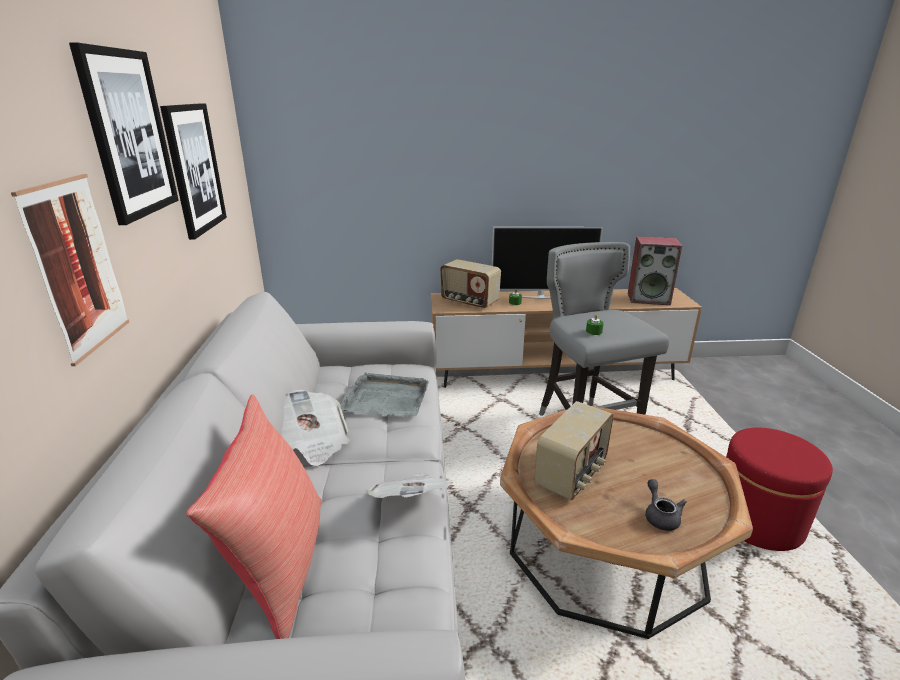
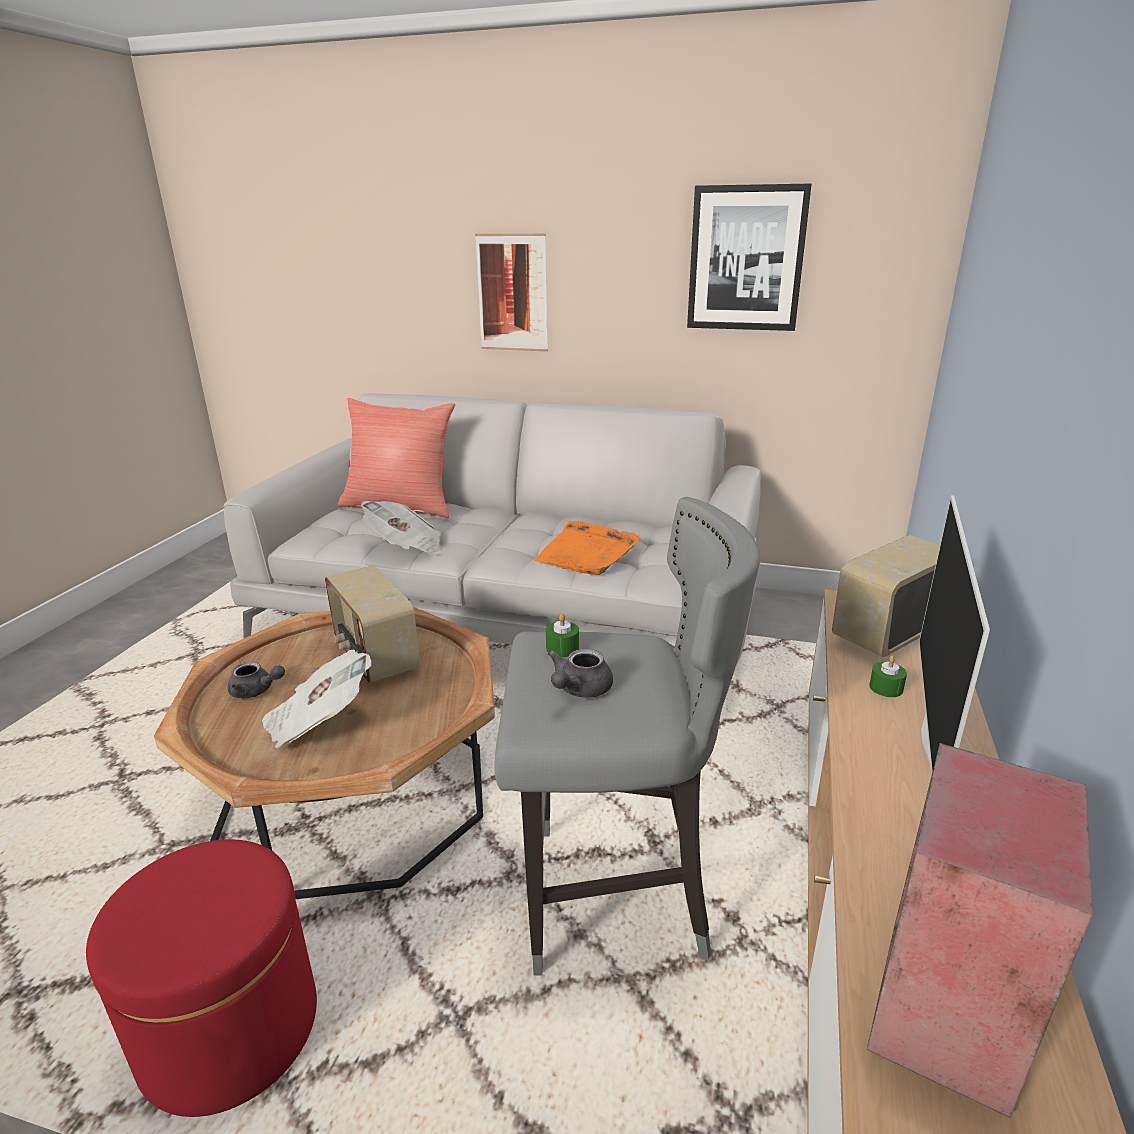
camera: 110 degrees right, 0 degrees up
picture [69,43,179,225] -> none
newspaper [281,389,350,466] -> newspaper moved to [262,649,372,748]
grey tray [340,372,429,417] -> orange tray [534,521,641,575]
none -> grey teapot [548,649,613,698]

